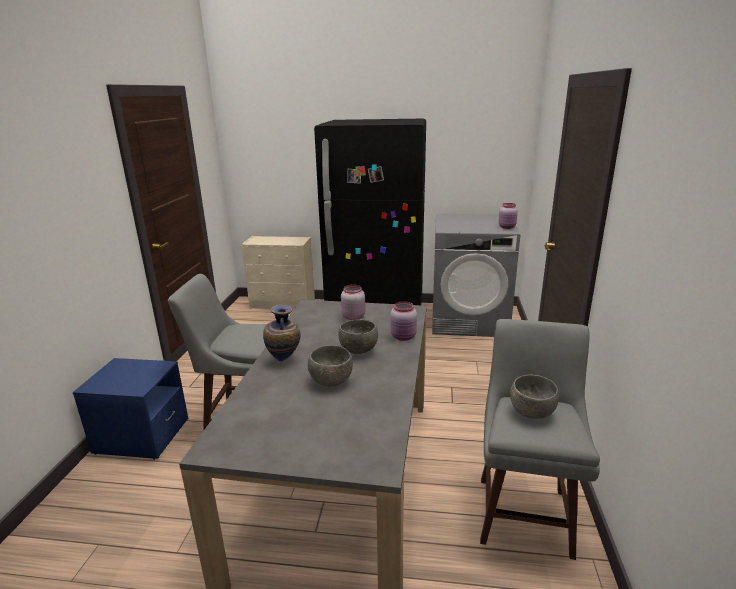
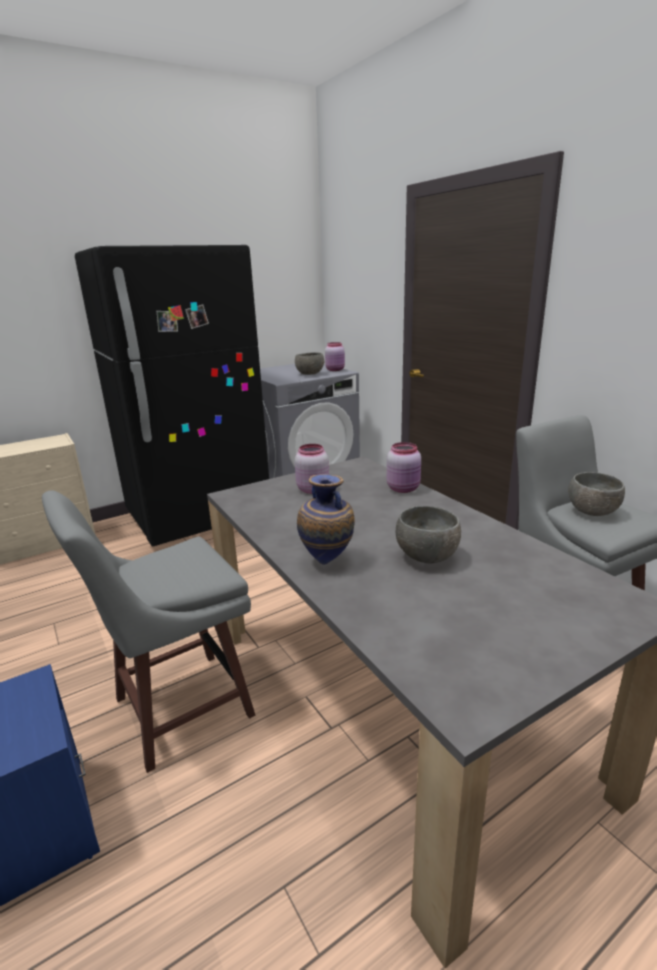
camera: 40 degrees left, 0 degrees up
grey bowl [338,319,378,354] -> grey bowl moved to [295,352,324,375]

